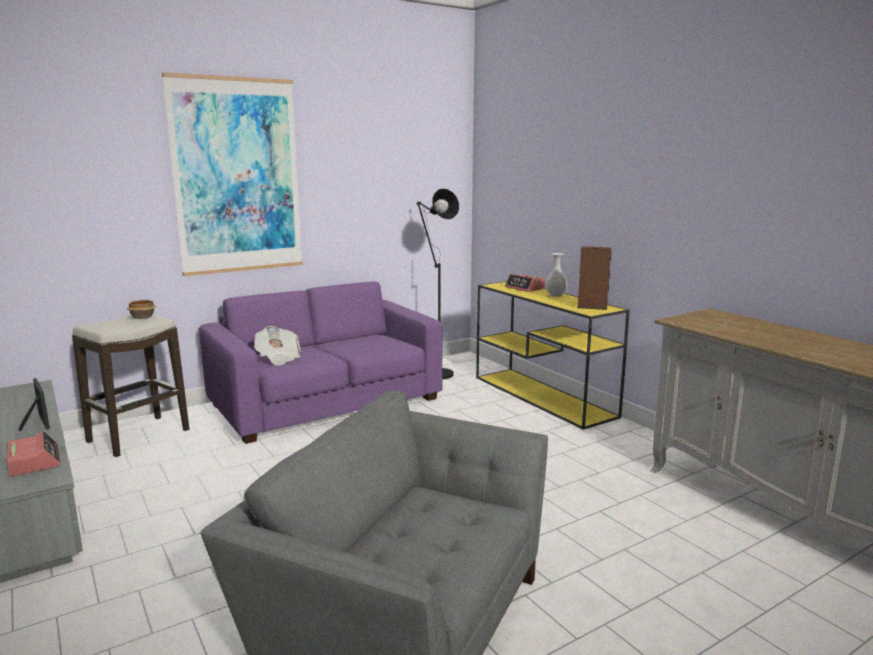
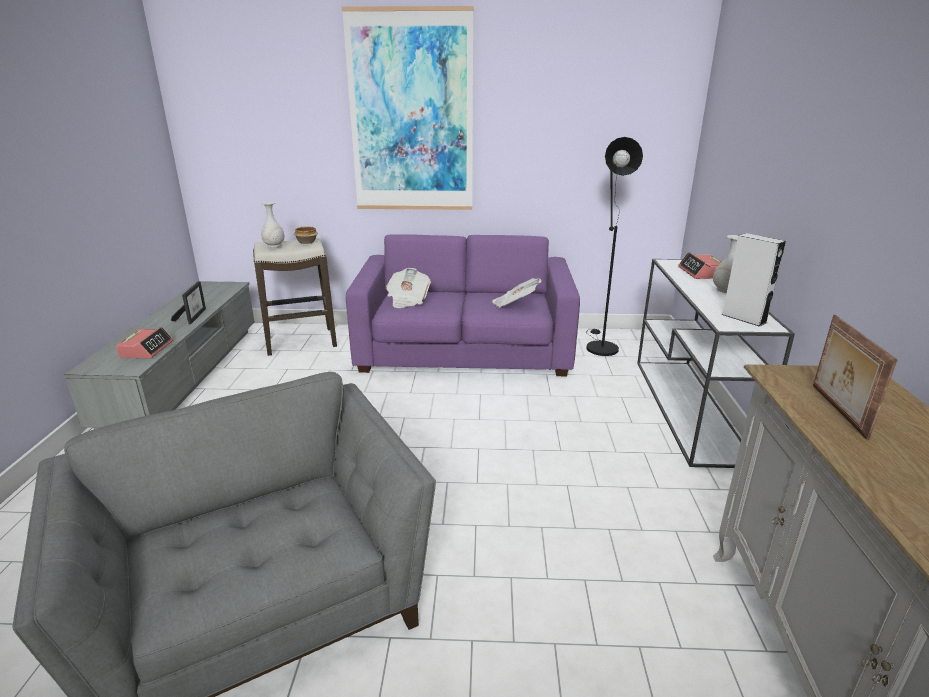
camera: 35 degrees right, 10 degrees up
yellow console table [476,281,630,430] -> white console table [637,259,795,468]
brown speaker [577,246,611,310] -> grey speaker [722,233,786,327]
none -> white vase [261,202,284,248]
none -> newspaper [492,278,541,308]
none -> picture frame [813,315,898,440]

